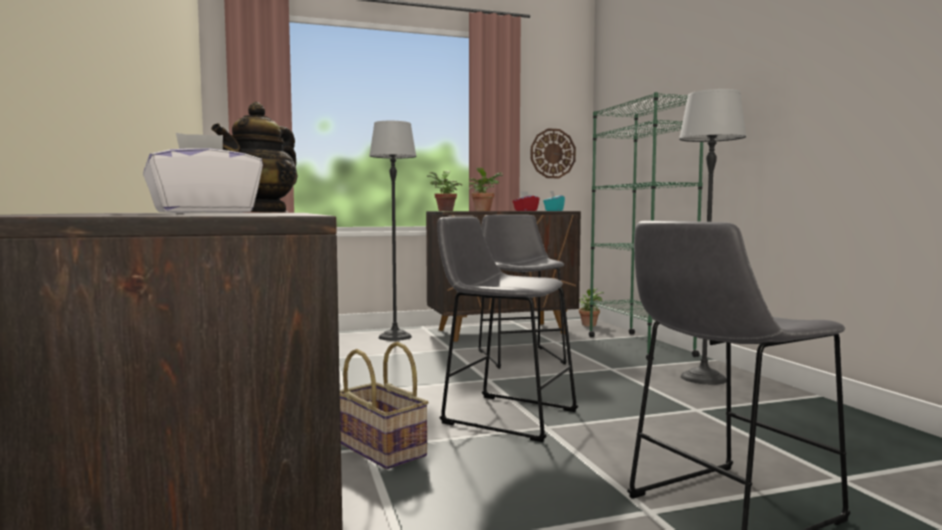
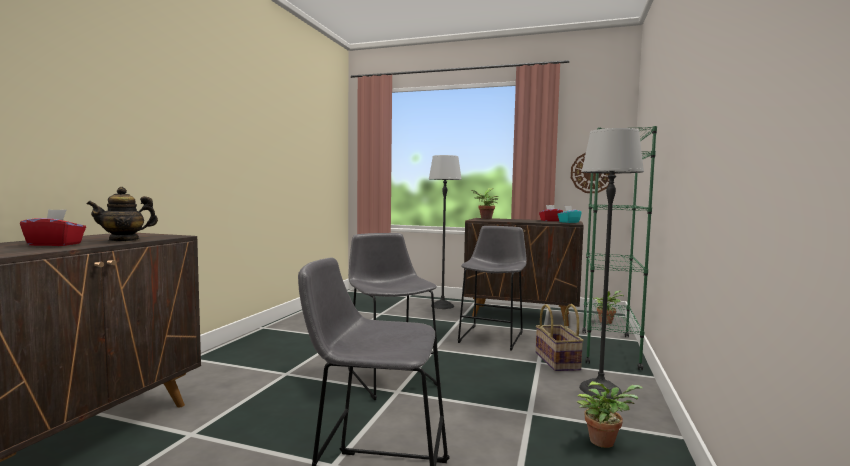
camera: 35 degrees right, 0 degrees up
white tissue box [143,133,263,213] -> red tissue box [20,209,86,246]
basket [340,342,429,469] -> basket moved to [536,304,584,371]
potted plant [468,168,503,211] -> potted plant moved to [577,381,644,448]

